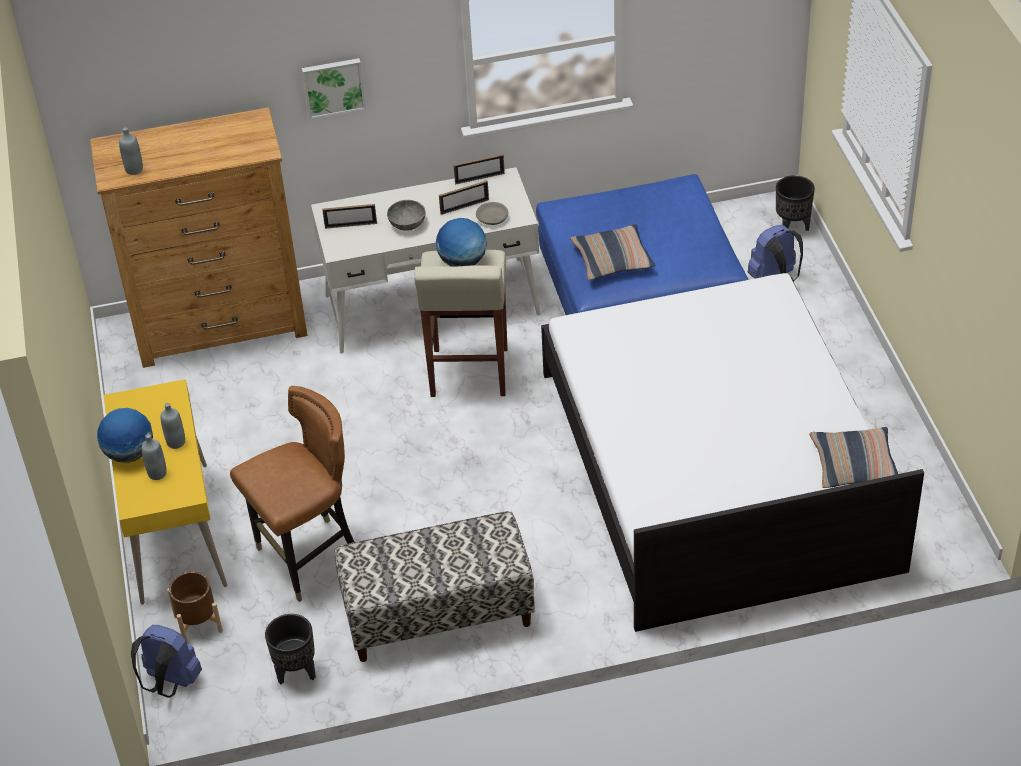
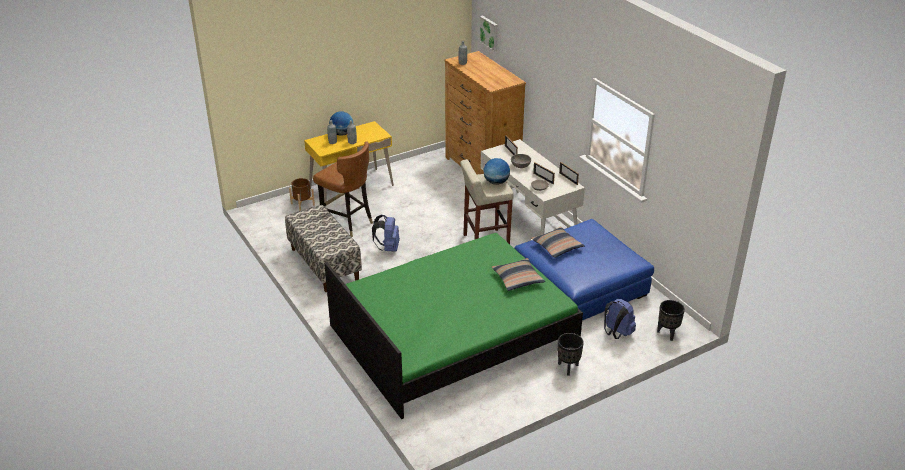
camera: 70 degrees right, 10 degrees down
blue backpack [131,625,202,698] -> blue backpack moved to [372,215,400,252]
black planter [265,614,316,684] -> black planter moved to [558,333,584,376]
picture [302,58,366,119] -> picture moved to [479,16,498,52]
white bed [541,273,924,632] -> green bed [324,233,583,419]
pillow [810,427,898,488] -> pillow moved to [492,258,545,291]

